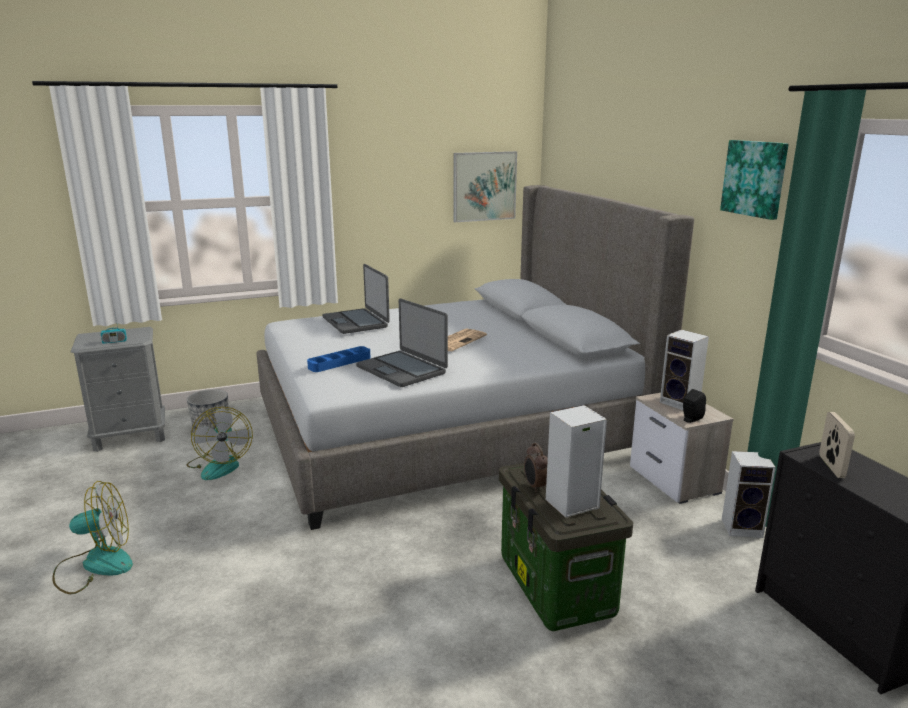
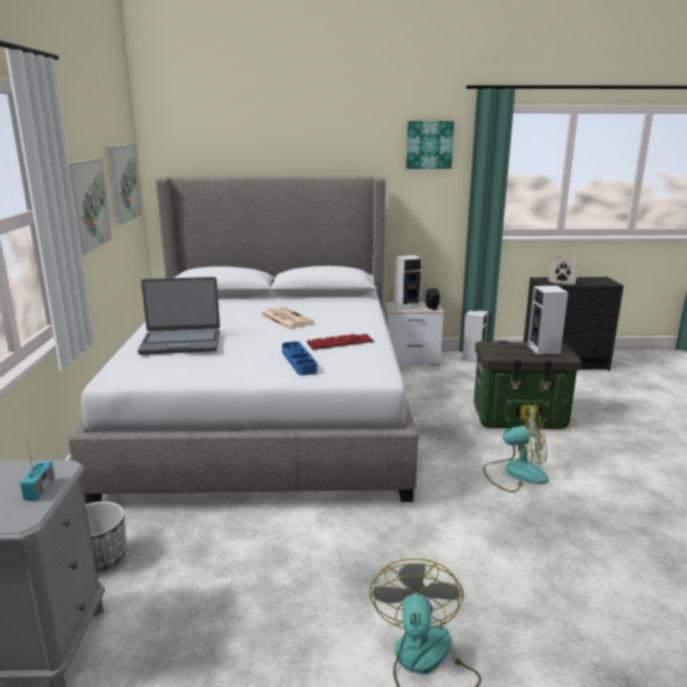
camera: 70 degrees left, 0 degrees up
fan [187,407,253,480] -> fan moved to [483,403,549,492]
laptop [356,298,448,387] -> keyboard [307,334,374,350]
alarm clock [524,443,548,492] -> none
none -> picture [69,159,112,255]

